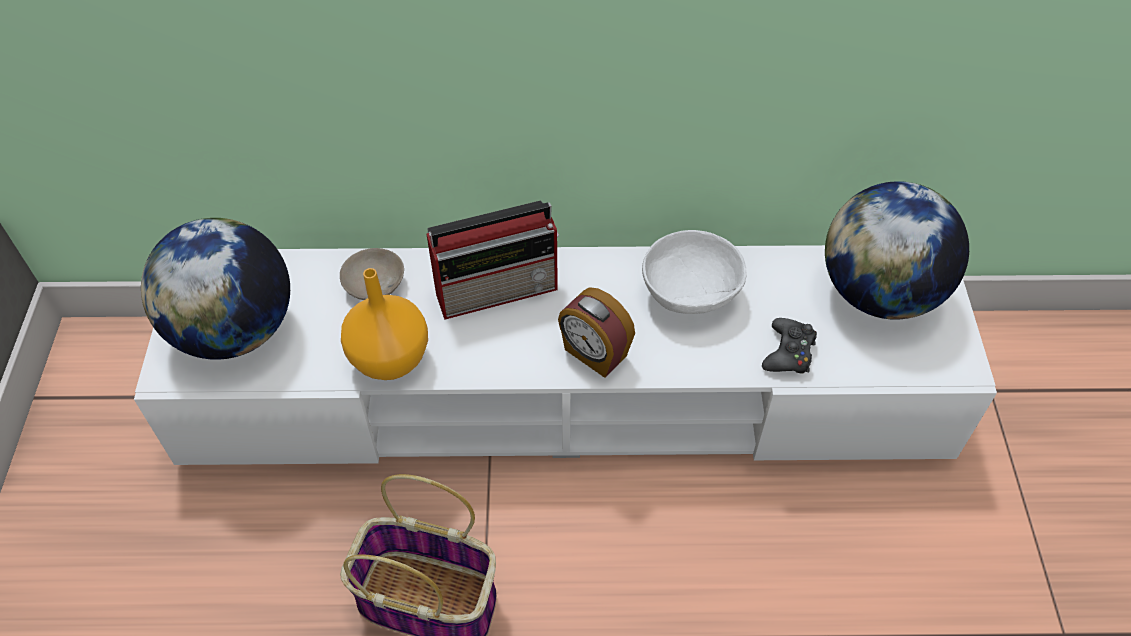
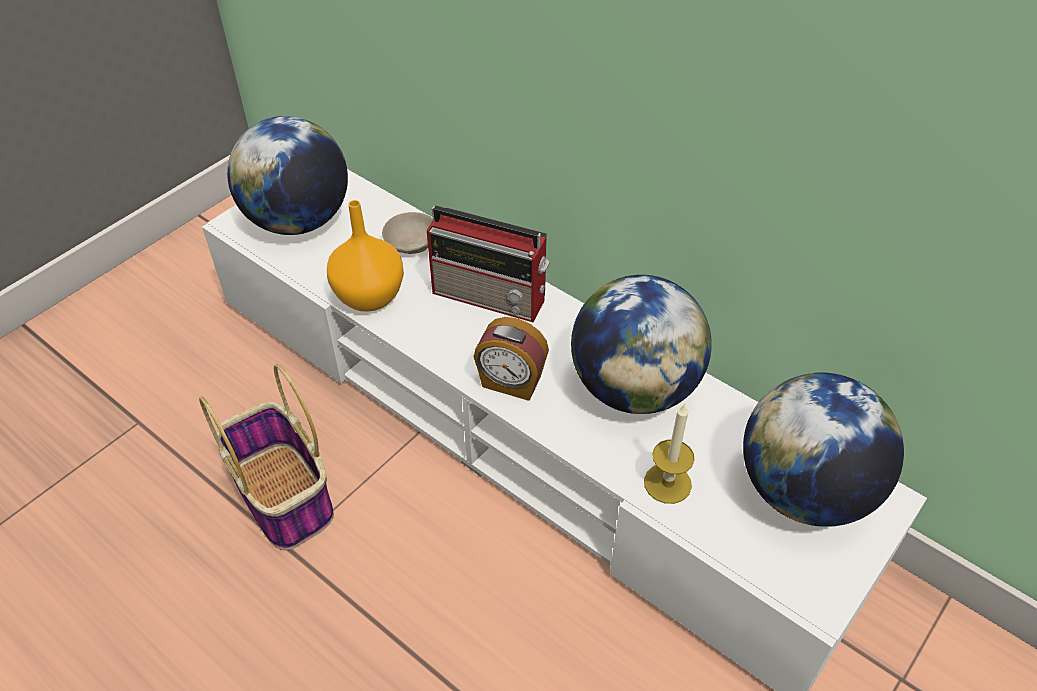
camera: 40 degrees right, 5 degrees down
alarm clock [558,287,635,378] -> alarm clock turned 60 degrees counterclockwise [474,317,549,401]
white bowl [642,230,747,314] -> globe [571,275,712,414]
black game controller [762,318,817,373] -> candle [644,403,695,504]

